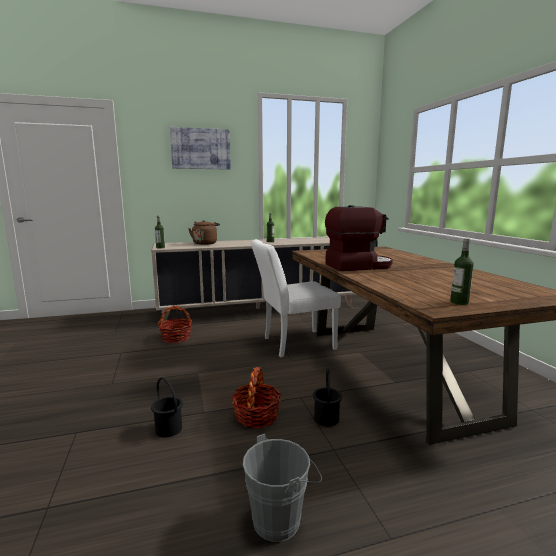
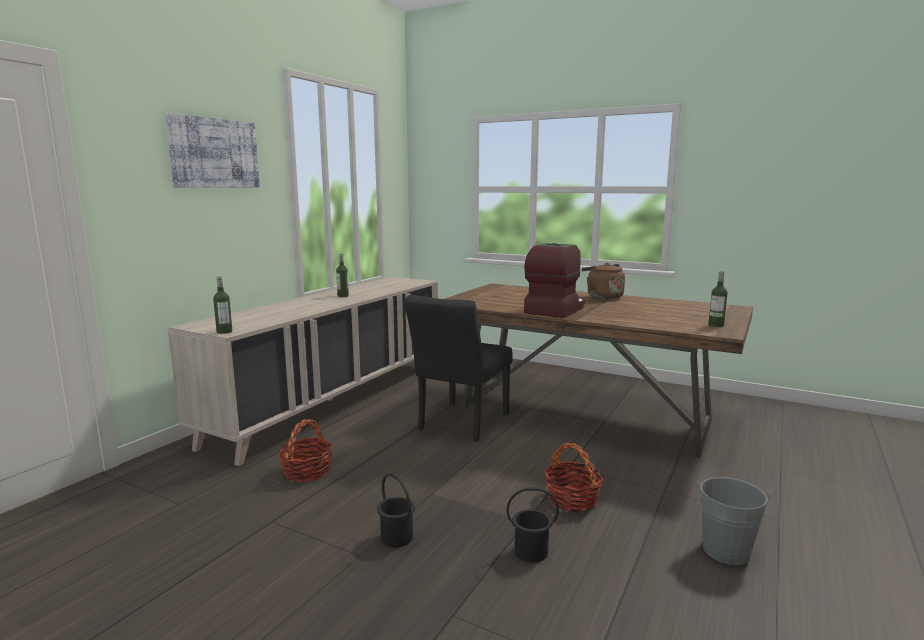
camera: 45 degrees left, 0 degrees up
brown kettle [188,220,220,245] -> brown kettle moved to [582,263,625,299]
white chair [251,239,341,357] -> black chair [405,295,512,442]
black bucket [313,368,342,426] -> black bucket moved to [377,473,415,547]

